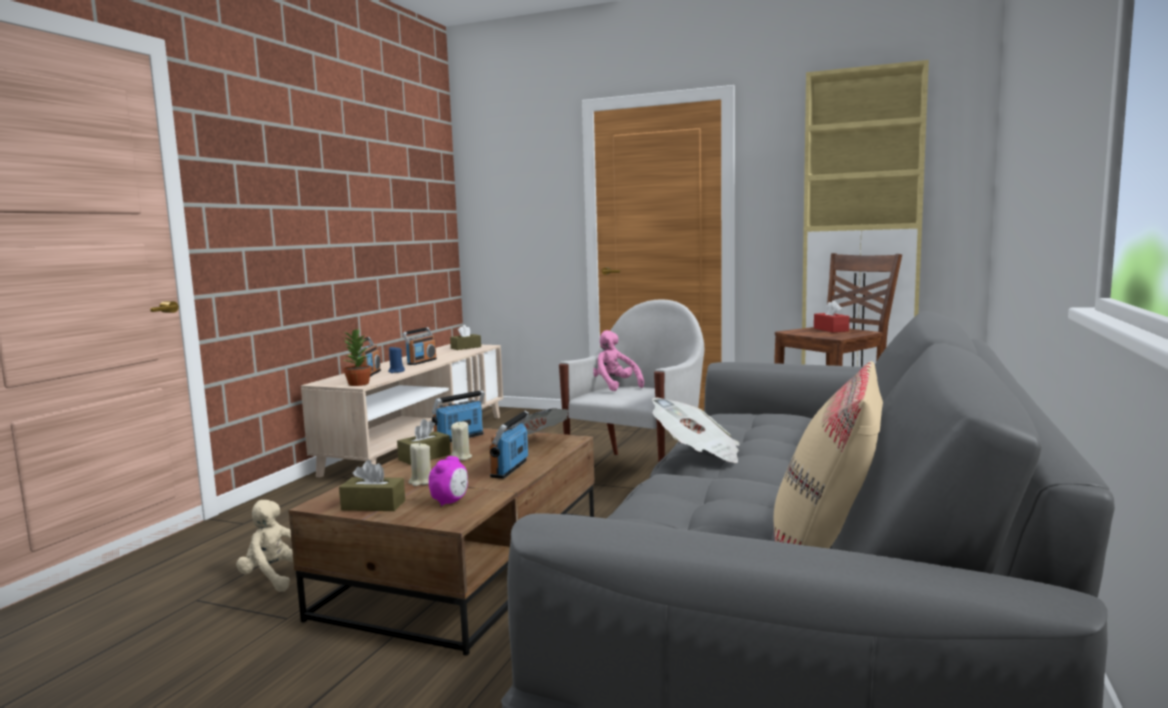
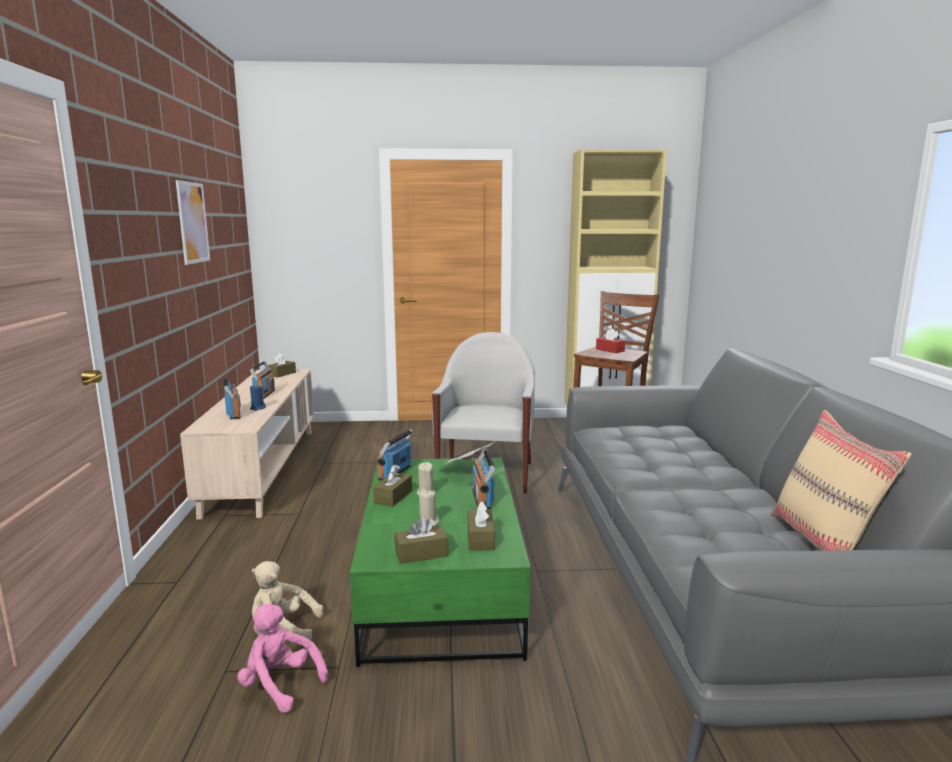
camera: 25 degrees left, 5 degrees up
brown coffee table [288,428,595,656] -> green coffee table [350,458,531,667]
potted plant [343,329,372,386] -> none
alarm clock [429,456,468,506] -> brown tissue box [468,501,495,551]
pink plush toy [593,330,644,391] -> pink plush toy moved to [237,603,329,712]
newspaper [652,397,740,463] -> none
none -> picture [176,180,210,265]

